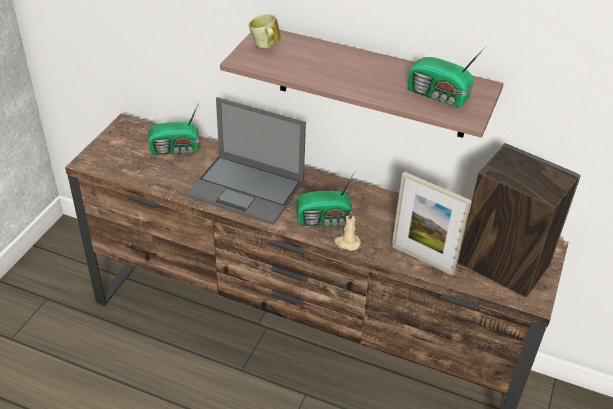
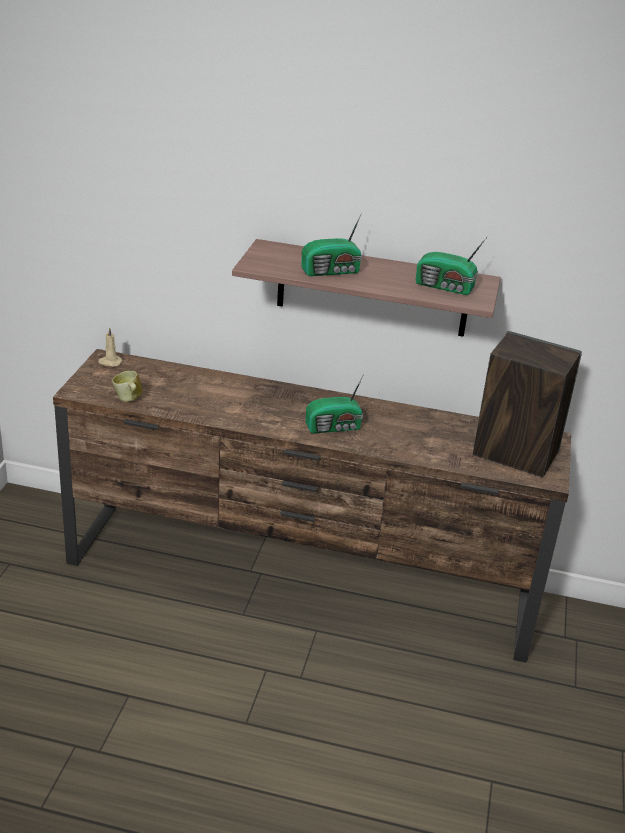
camera: 10 degrees left, 10 degrees down
radio [148,102,199,155] -> radio moved to [301,212,362,276]
laptop [186,97,306,225] -> none
mug [249,14,281,49] -> mug moved to [112,371,142,402]
beige candle [334,211,361,251] -> beige candle moved to [98,327,123,367]
picture frame [392,171,471,276] -> none

